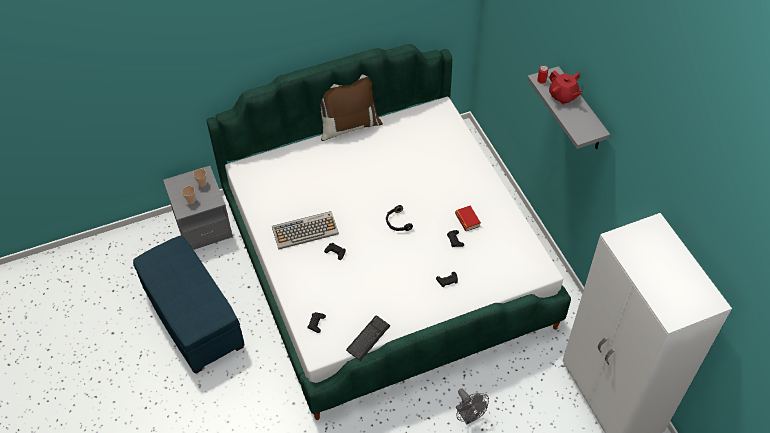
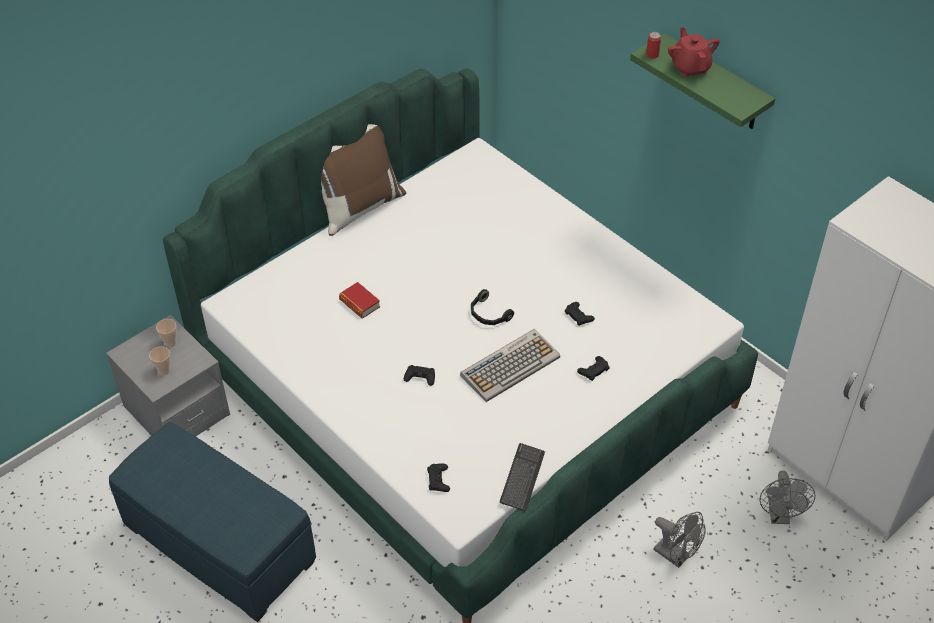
camera: 20 degrees left, 5 degrees down
keyboard [272,211,339,250] -> keyboard moved to [460,329,560,402]
book [455,205,481,231] -> book moved to [339,282,380,318]
grey shelf [527,66,610,149] -> green shelf [630,33,775,129]
red teapot [549,70,583,104] -> red teapot turned 135 degrees counterclockwise [668,27,720,77]
none -> grey fan [760,470,815,524]

